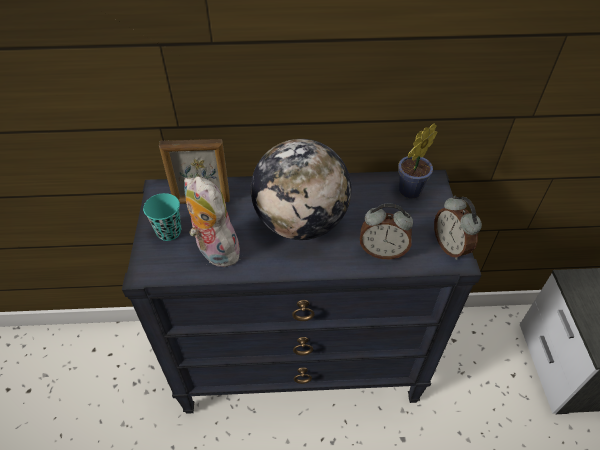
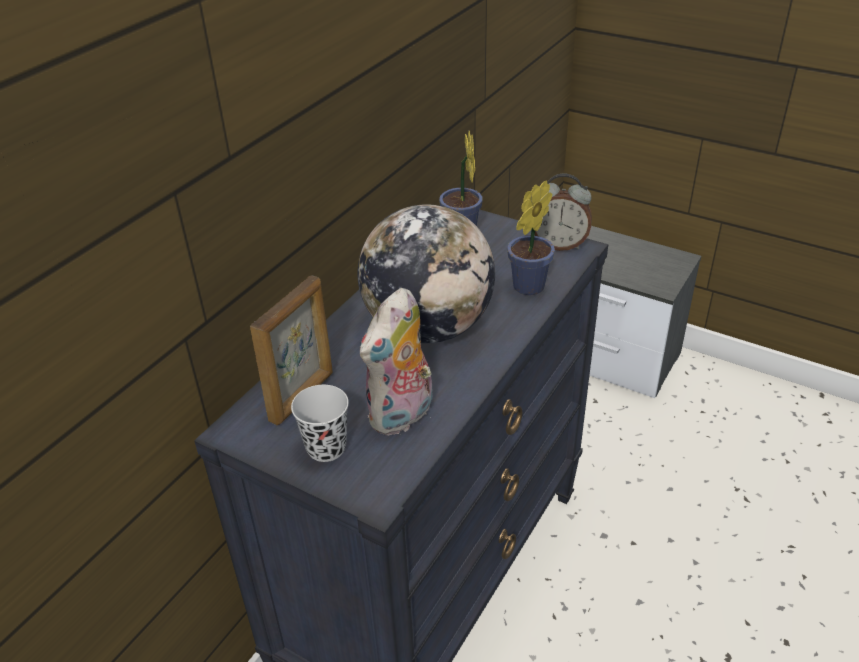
camera: 55 degrees left, 10 degrees down
turquoise cup [143,193,181,241] -> black cup [291,385,349,462]
plush toy [184,176,240,268] -> plush toy turned 45 degrees counterclockwise [360,288,433,436]
alarm clock [360,204,413,259] -> potted plant [507,180,555,295]

